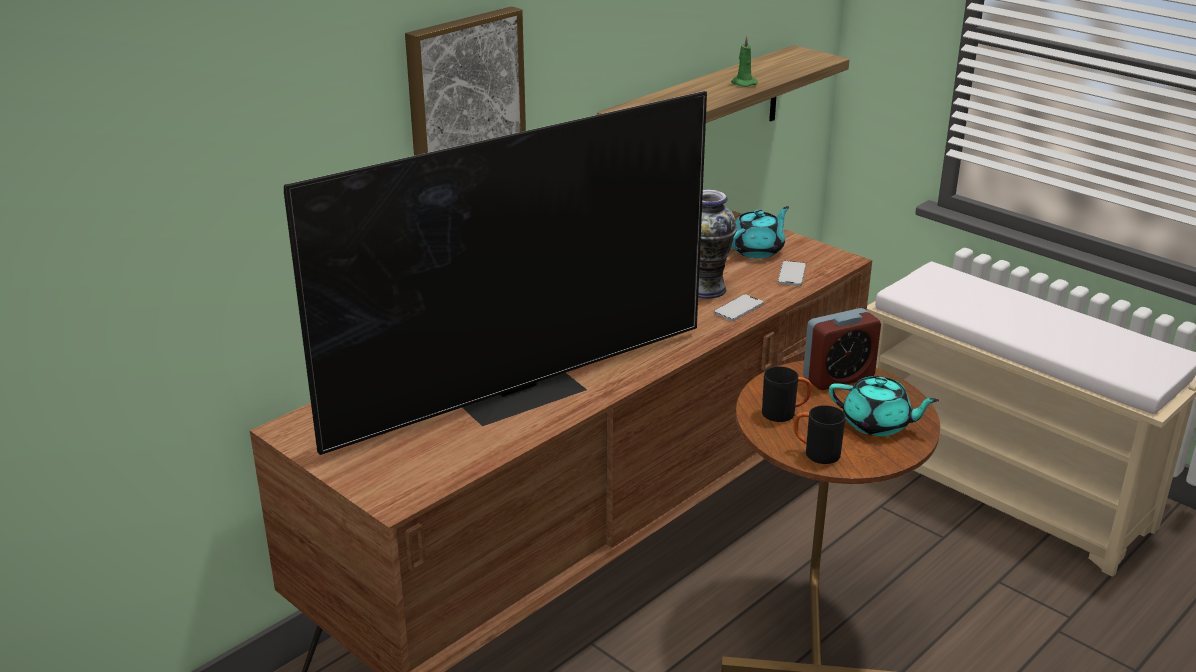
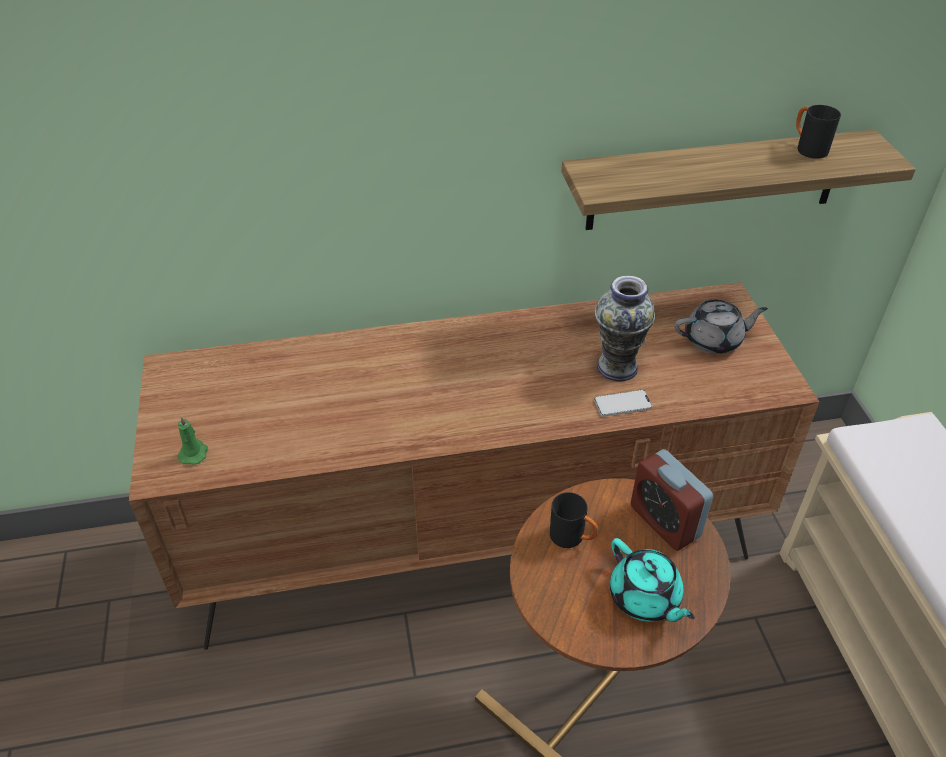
camera: 35 degrees right, 15 degrees up
television [284,91,707,455] -> none
picture [405,6,526,156] -> none
green candle [731,36,758,87] -> green candle moved to [177,416,208,465]
turquoise teapot [731,206,789,258] -> grey teapot [674,300,768,354]
phone [778,261,806,286] -> none
black mug [793,405,846,464] -> black mug moved to [796,105,841,159]
alarm clock [803,308,881,390] -> alarm clock turned 45 degrees clockwise [631,449,713,551]

